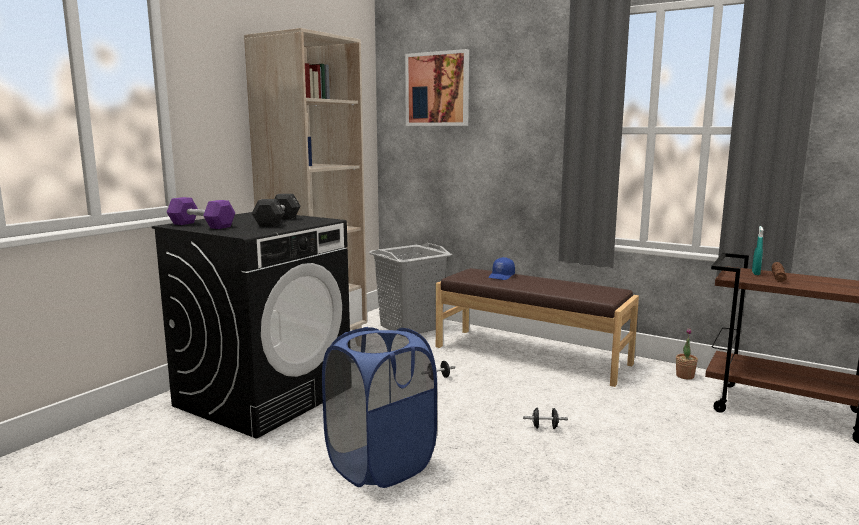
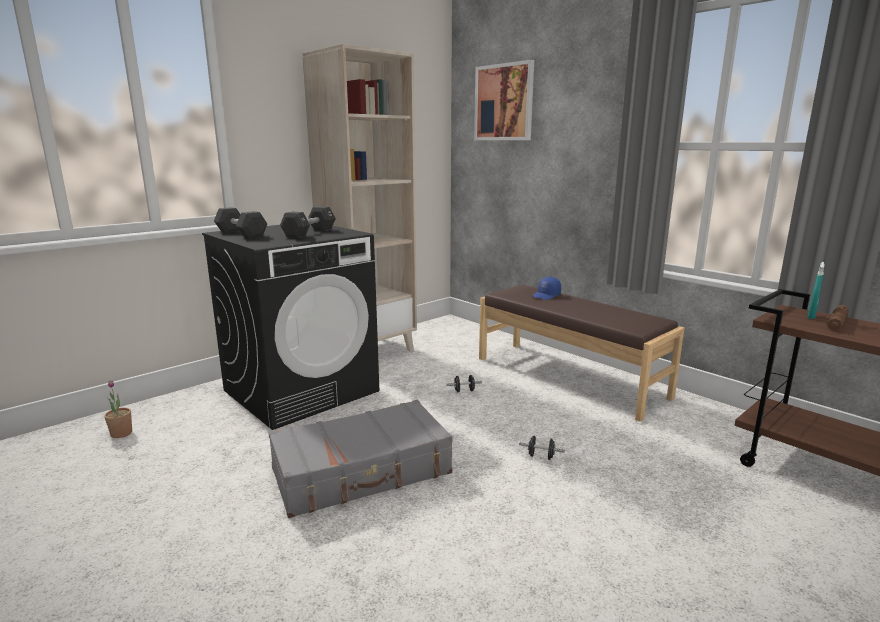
camera: 15 degrees right, 5 degrees up
purple dumbbell [167,197,235,229] -> black dumbbell [214,207,267,238]
blue laundry basket [322,327,437,488] -> grey suitcase [268,400,453,518]
grey laundry basket [369,243,452,334] -> none
potted plant [676,328,698,379] -> potted plant moved to [104,380,132,438]

